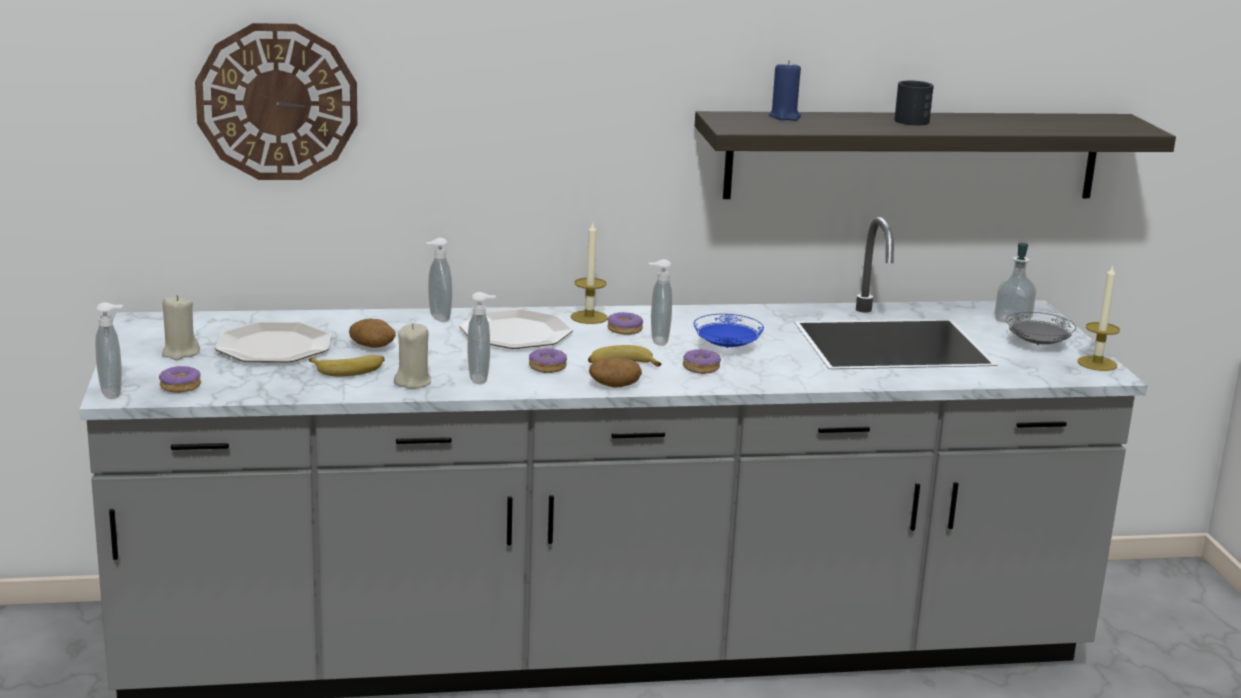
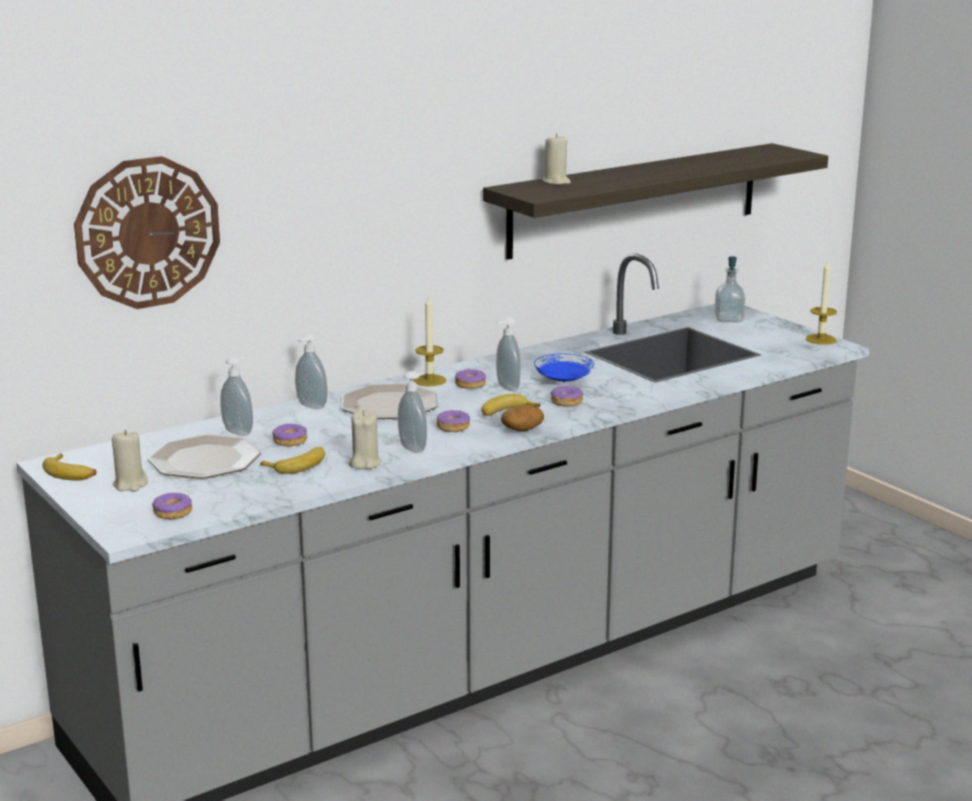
camera: 25 degrees left, 0 degrees up
soap dispenser [95,302,123,399] -> soap dispenser moved to [220,356,253,436]
potato [349,319,396,348] -> donut [272,423,307,446]
blue candle [769,60,801,121] -> beige candle [542,134,571,185]
black mug [894,81,934,125] -> none
grey plate [1006,312,1076,345] -> none
none -> banana [43,453,97,481]

